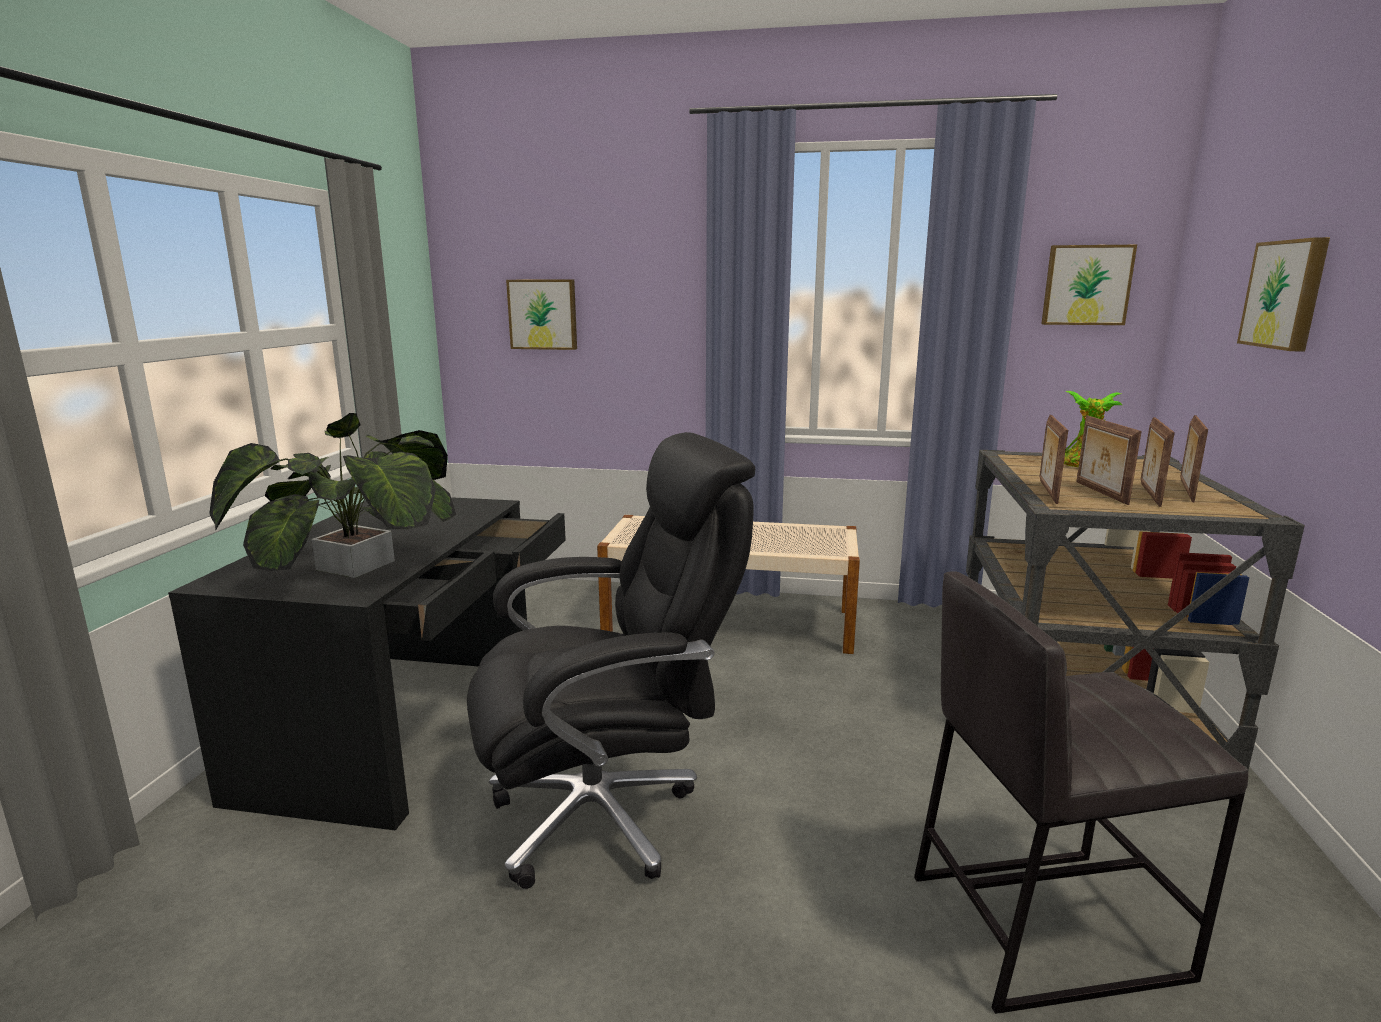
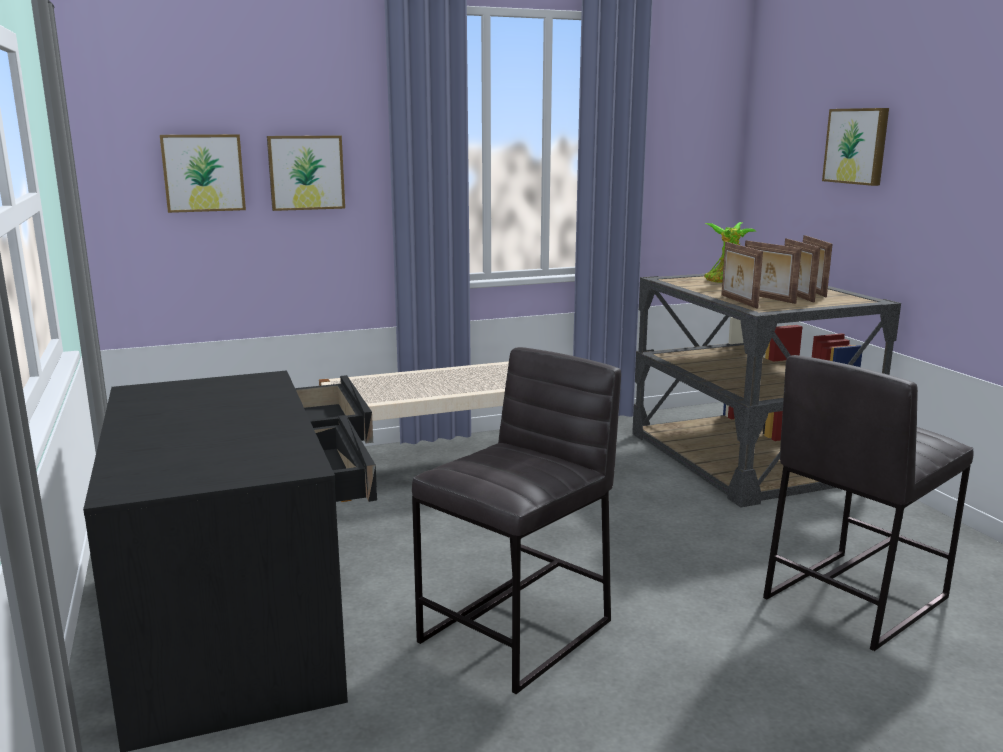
camera: 30 degrees left, 0 degrees up
potted plant [209,413,456,578] -> none
black office chair [467,432,755,889] -> grey stool [412,347,621,694]
picture [1041,245,1137,325] -> picture moved to [267,136,345,211]

